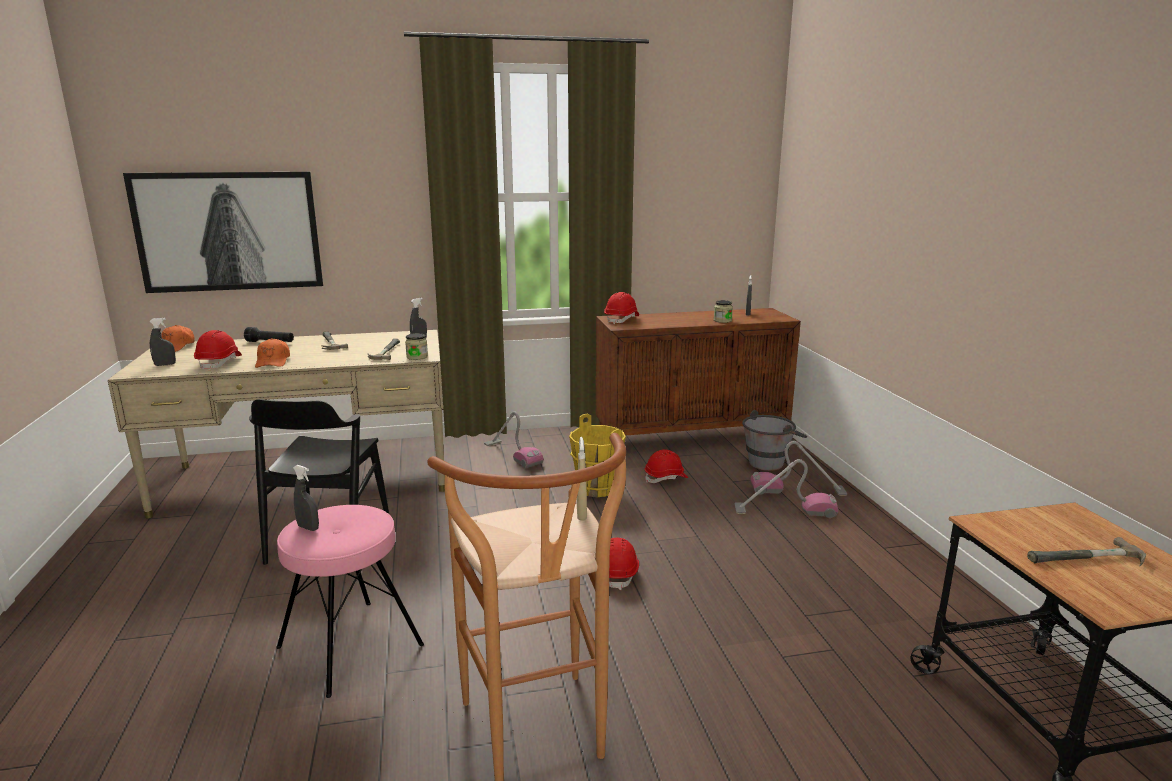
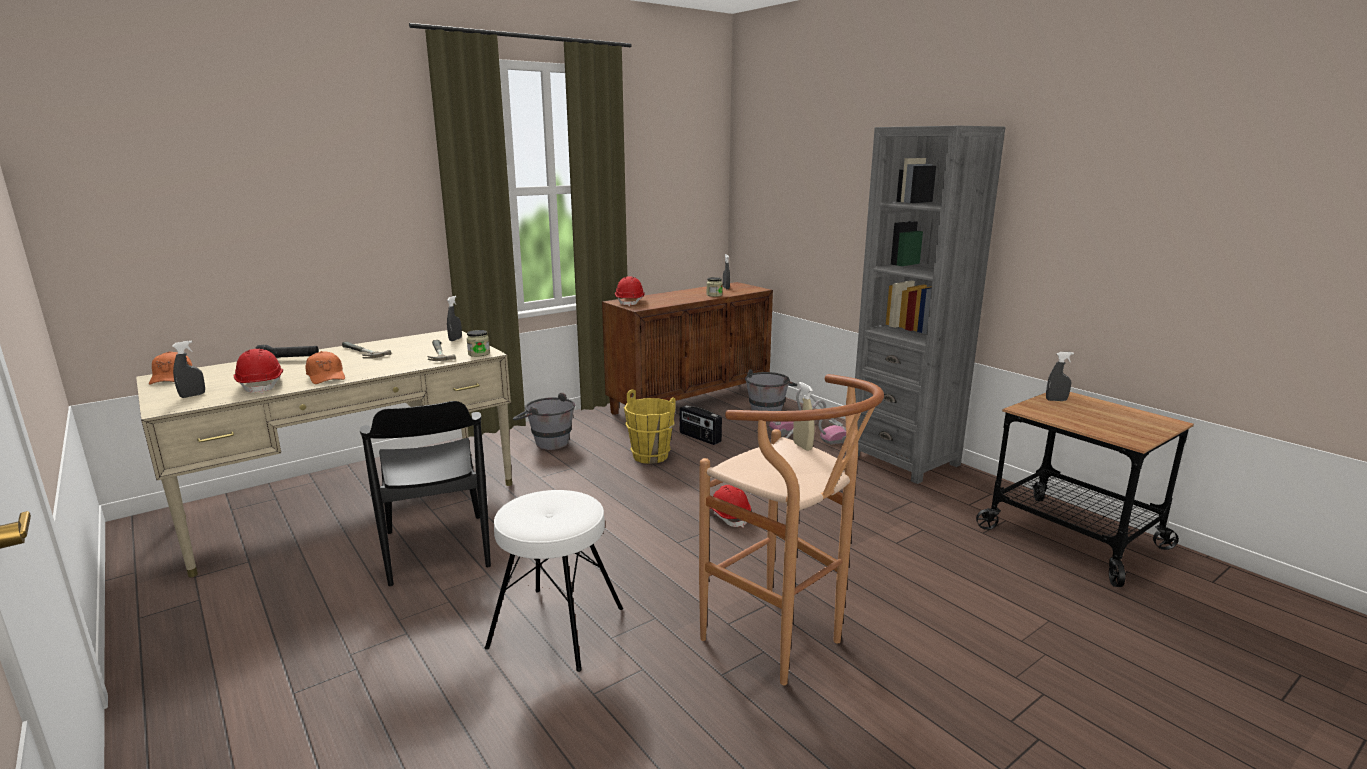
camera: 25 degrees left, 0 degrees up
picture [123,172,323,293] -> none
pink stool [276,505,424,698] -> white stool [485,490,623,672]
grey spray bottle [293,465,319,531] -> grey spray bottle moved to [1046,352,1074,401]
vacuum cleaner [484,411,543,468] -> grey bucket [513,392,575,450]
red hard hat [645,449,688,483] -> radio [680,405,722,445]
hammer [1027,537,1146,567] -> none
none -> grey bookcase [855,126,1005,484]

